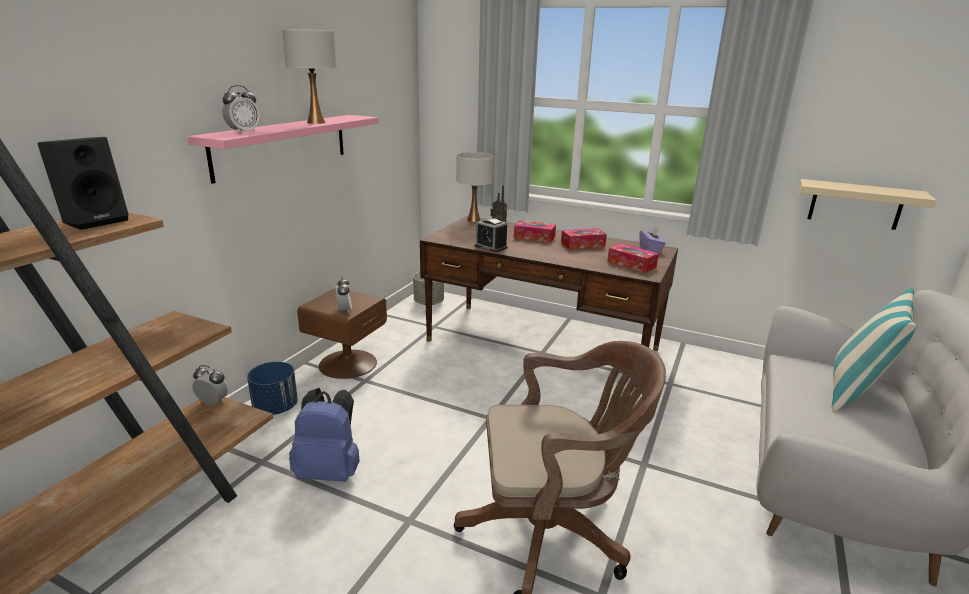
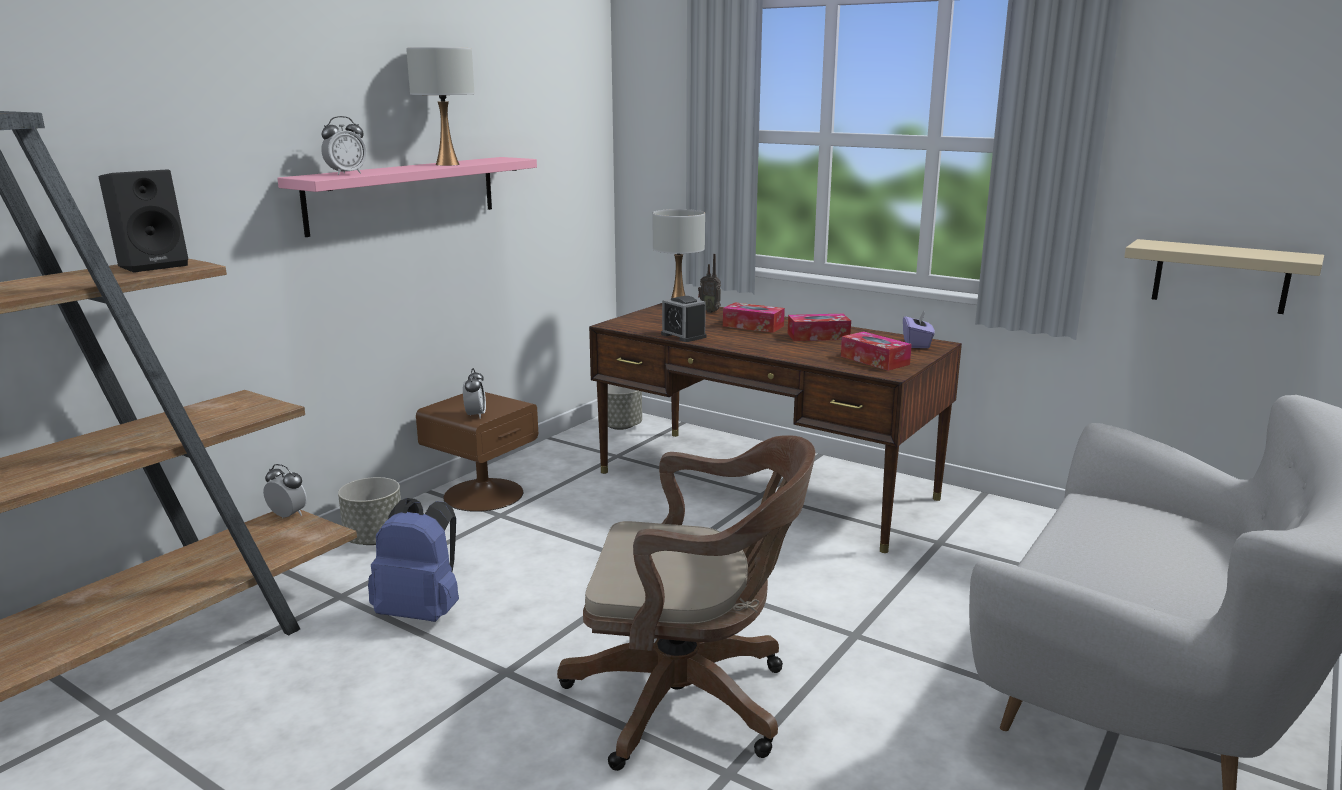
camera: 10 degrees right, 5 degrees down
blue planter [247,362,298,415] -> grey planter [338,477,401,545]
pillow [832,288,917,411] -> none

